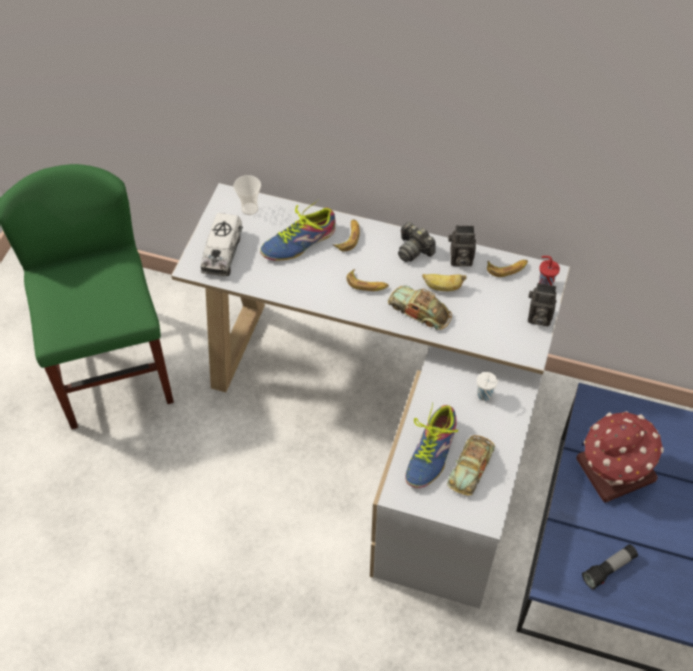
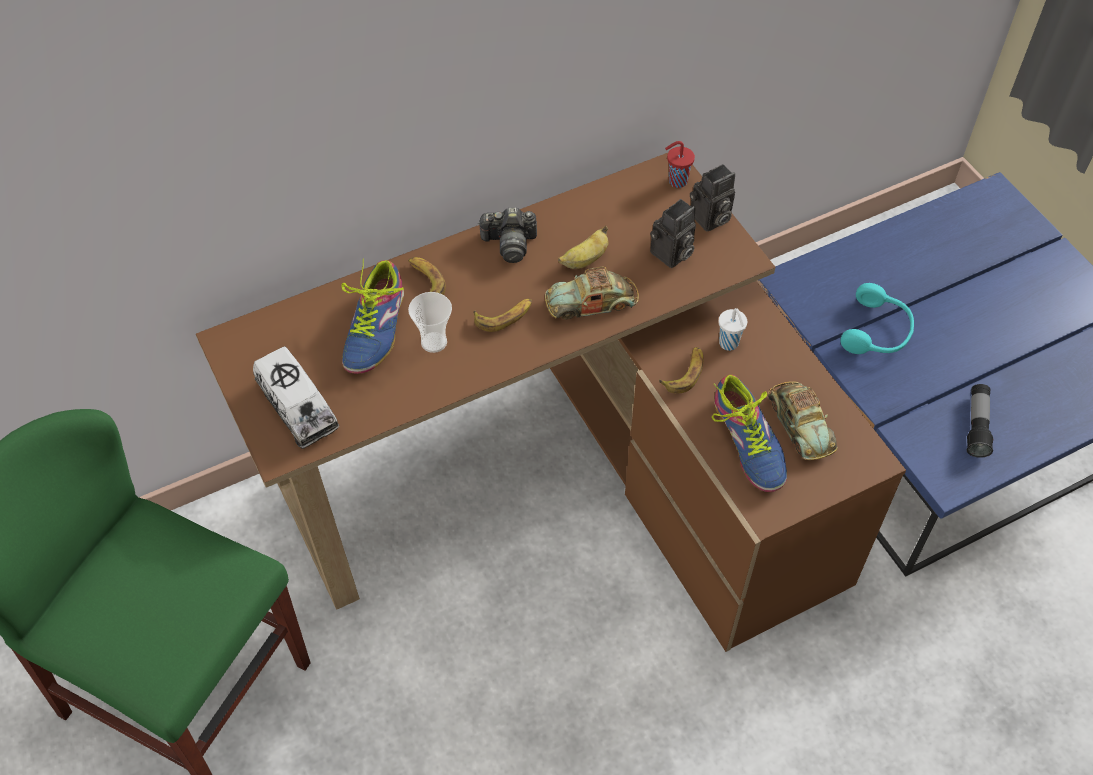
camera: 45 degrees left, 0 degrees up
white desk [171,183,570,609] -> brown desk [196,153,906,652]
cup [233,175,261,215] -> cup moved to [408,292,452,353]
camera [448,225,476,266] -> camera moved to [650,199,696,268]
banana [487,260,528,277] -> banana moved to [659,347,703,393]
toy house [576,411,664,503] -> turquoise headphones [841,283,914,354]

